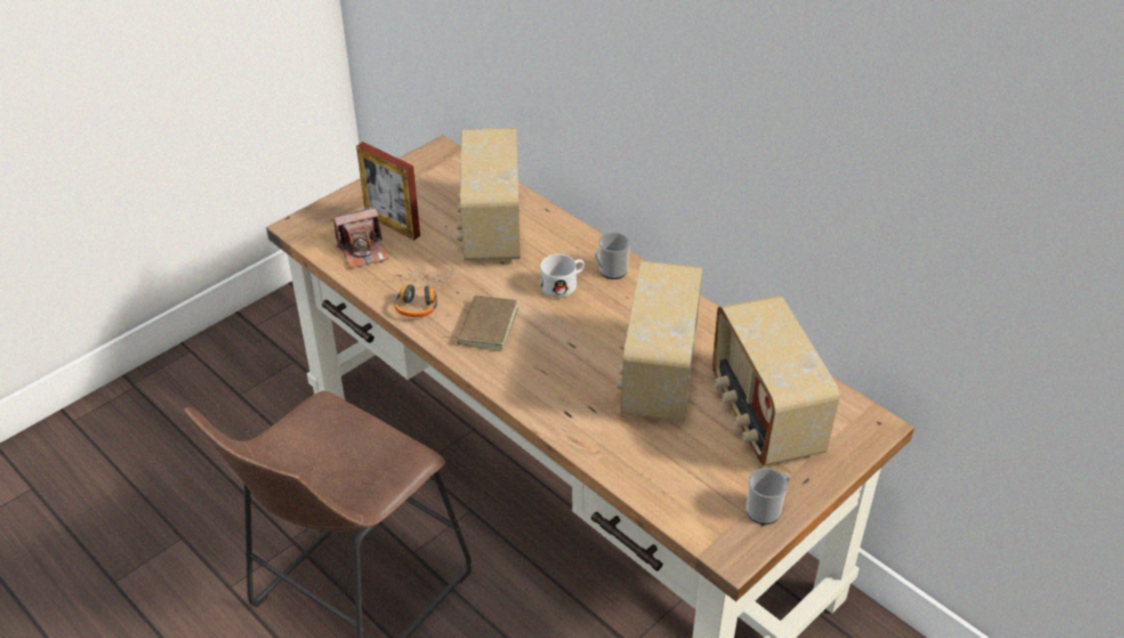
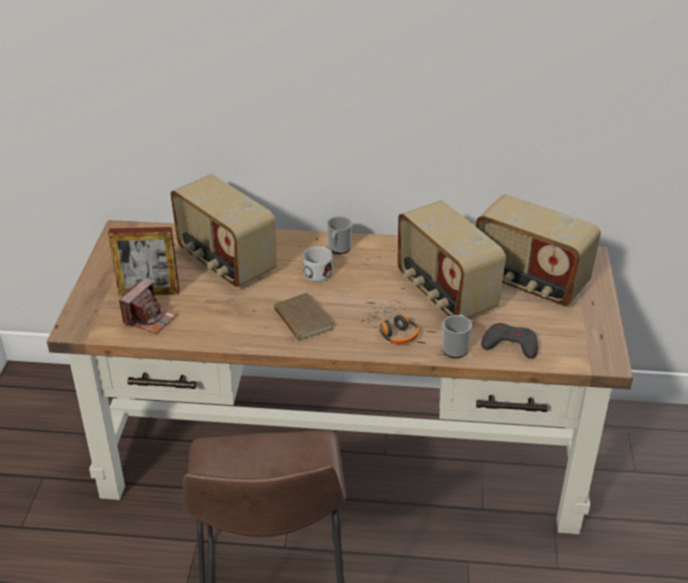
camera: 40 degrees left, 5 degrees down
headphones [394,268,454,317] -> headphones moved to [359,300,419,344]
mug [746,468,790,525] -> mug moved to [442,315,472,358]
none -> grey game controller [481,323,538,359]

